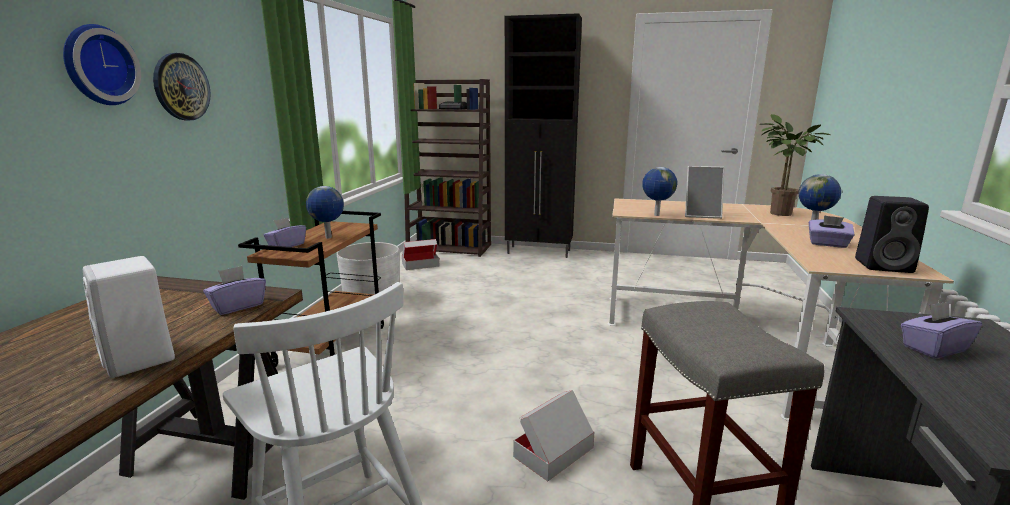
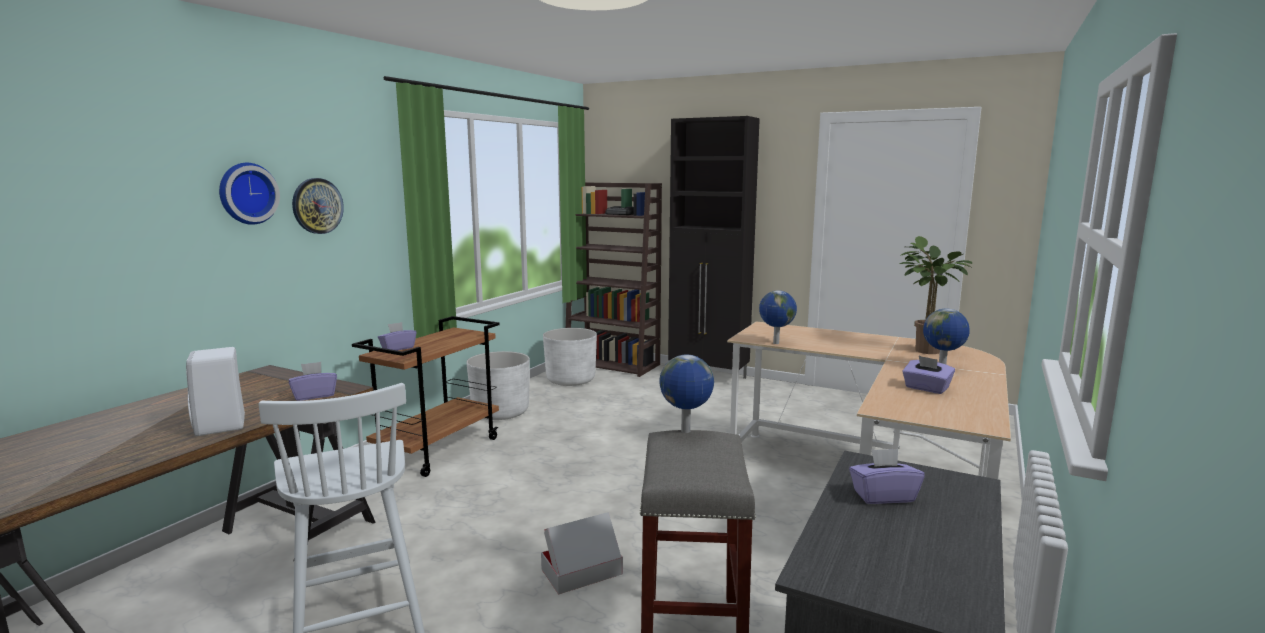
camera: 15 degrees right, 5 degrees down
globe [306,186,344,238] -> globe moved to [659,355,714,433]
cardboard box [402,239,440,270] -> white planter [543,328,597,386]
picture frame [685,166,725,219] -> none
black speaker [855,196,929,273] -> none

